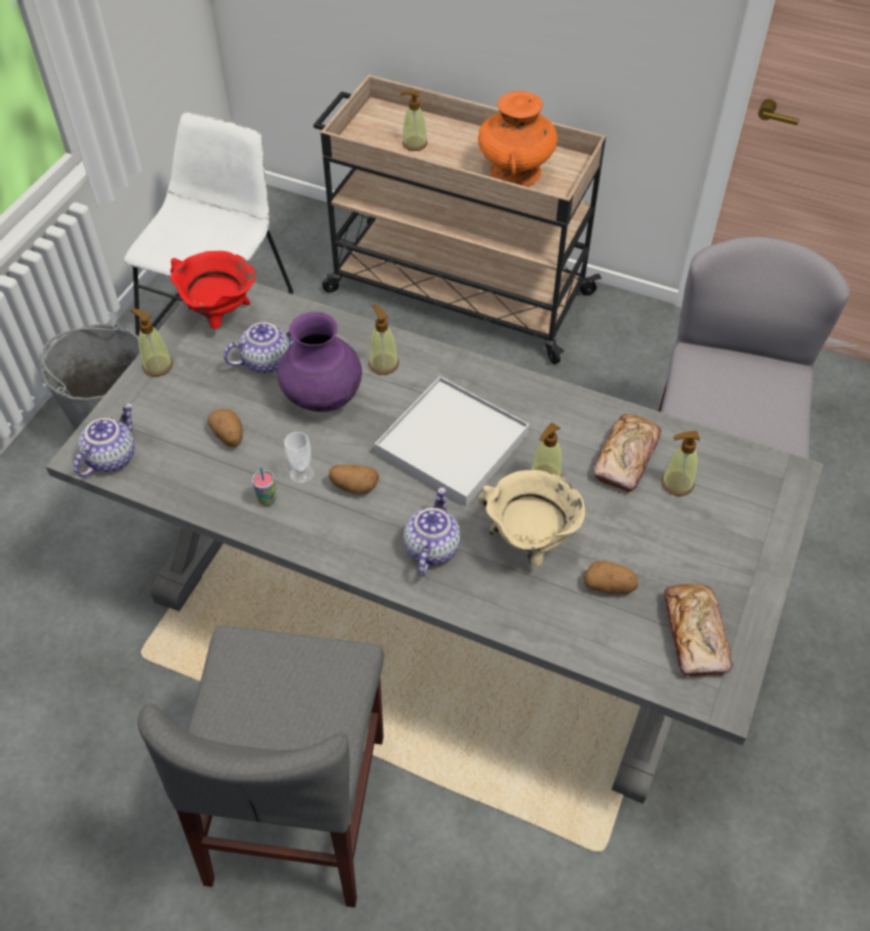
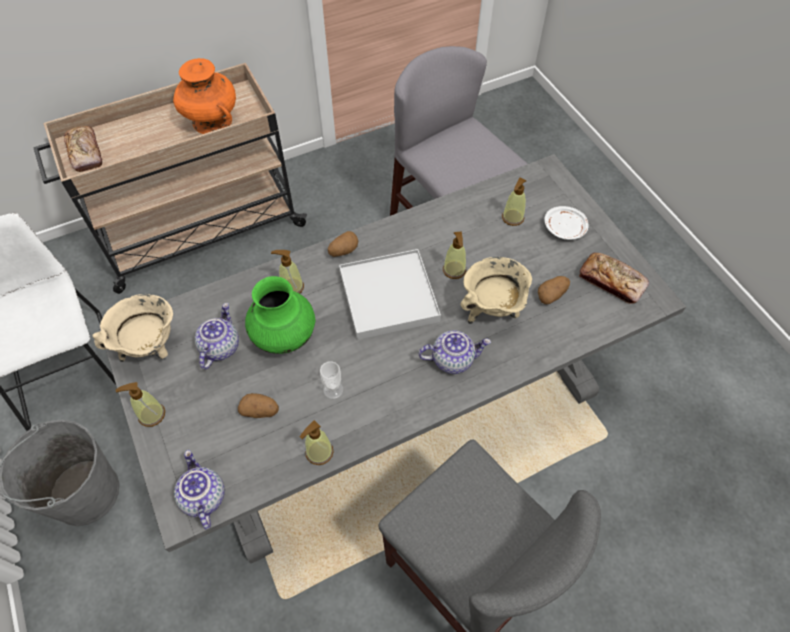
camera: 50 degrees left, 5 degrees up
red cooking pot [170,251,255,329] -> beige cooking pot [92,294,173,362]
cup [252,467,276,506] -> none
purple vase [277,311,362,412] -> green vase [245,276,316,354]
potato [329,464,379,494] -> potato moved to [328,231,358,257]
soap dispenser [400,90,427,151] -> soap dispenser moved to [300,420,334,465]
teapot [404,487,461,576] -> teapot turned 120 degrees clockwise [418,330,491,374]
bread [594,414,661,492] -> bread moved to [64,126,102,172]
none -> white plate [544,206,589,240]

